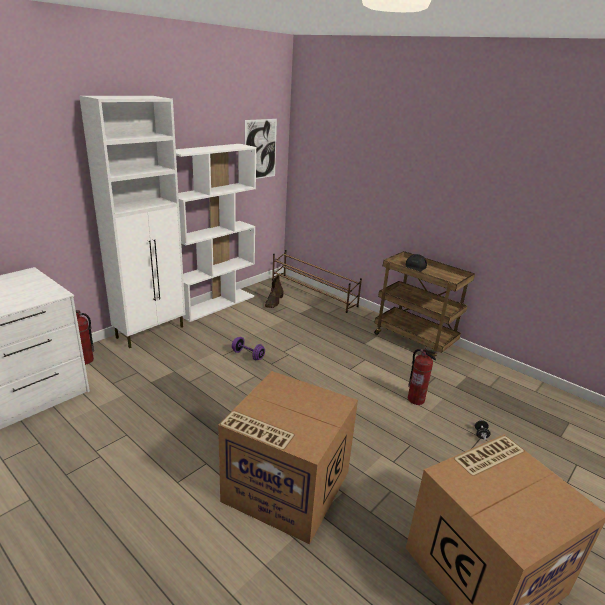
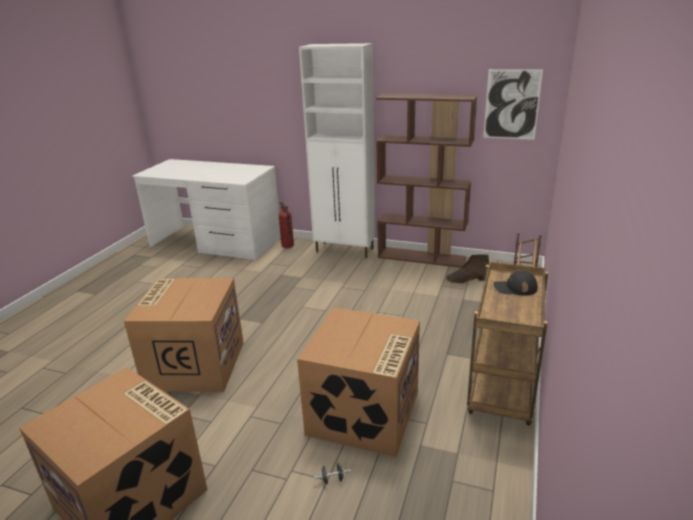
camera: 70 degrees right, 0 degrees up
white bookcase [176,144,256,322] -> brown bookcase [376,93,477,268]
purple dumbbell [232,337,265,360] -> none
fire extinguisher [408,348,437,405] -> cardboard box [297,307,420,457]

